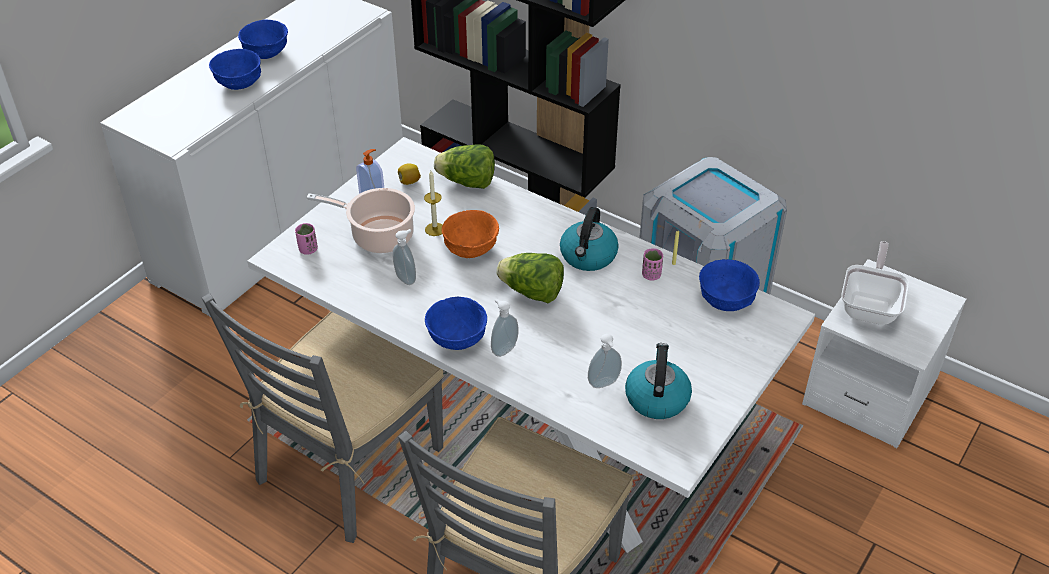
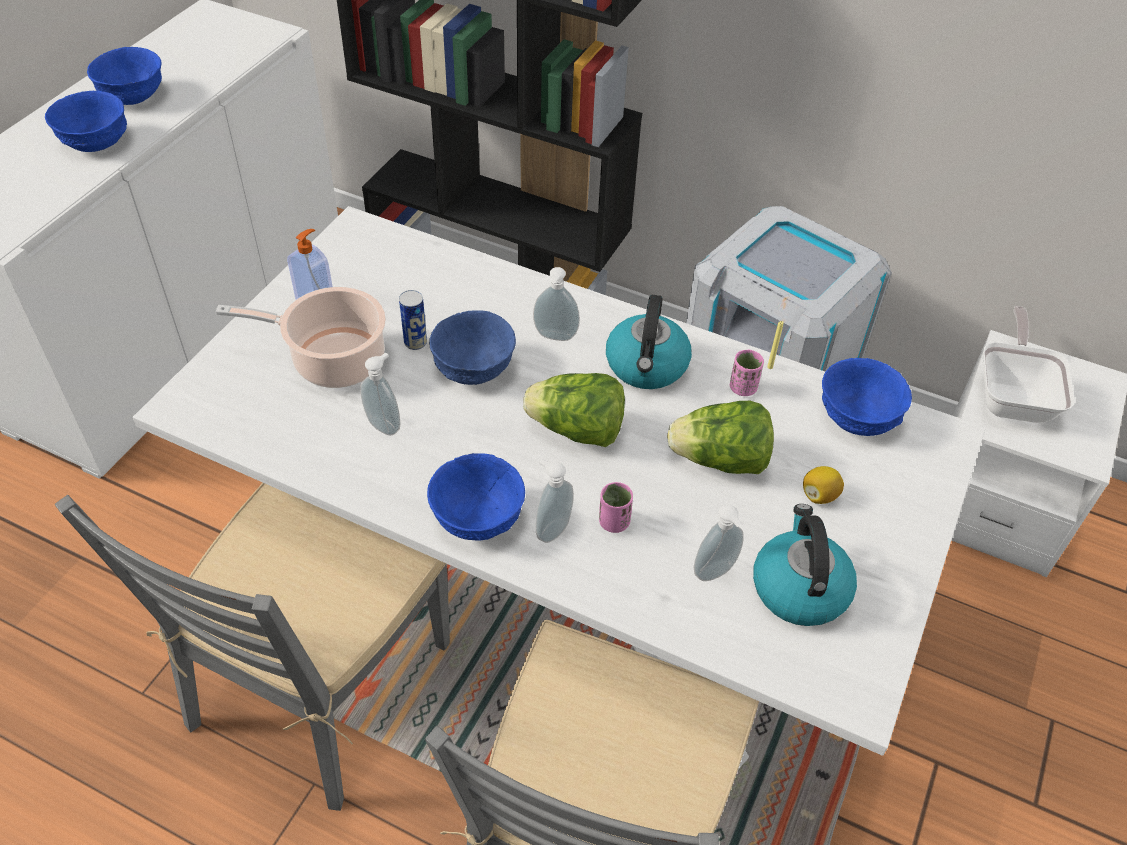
camera: 10 degrees left, 5 degrees up
pink cup [295,223,318,255] -> pink cup moved to [599,482,633,533]
lemon [398,164,421,185] -> lemon moved to [803,466,844,504]
candle [424,171,442,236] -> can [399,290,427,350]
lettuce [434,144,495,189] -> lettuce moved to [667,401,774,474]
orange bowl [442,210,499,258] -> blue bowl [429,310,516,385]
none -> soap dispenser [533,267,580,341]

